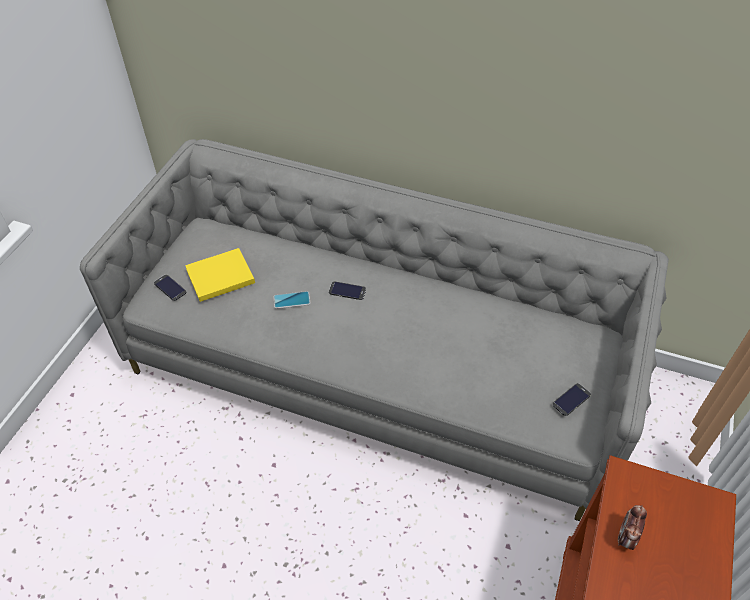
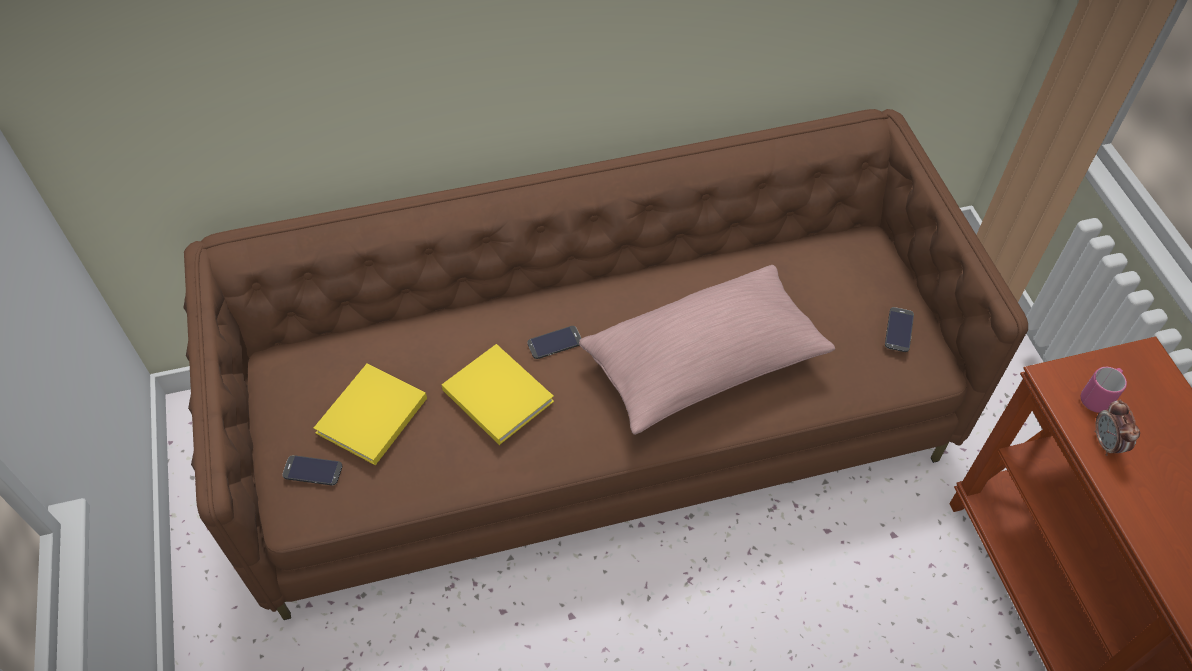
camera: 35 degrees left, 5 degrees up
grey sofa [80,139,669,521] -> brown sofa [183,109,1028,620]
phone [273,291,310,309] -> yellow book [442,344,554,445]
none -> pink pillow [579,265,835,435]
none -> pink mug [1081,367,1127,413]

